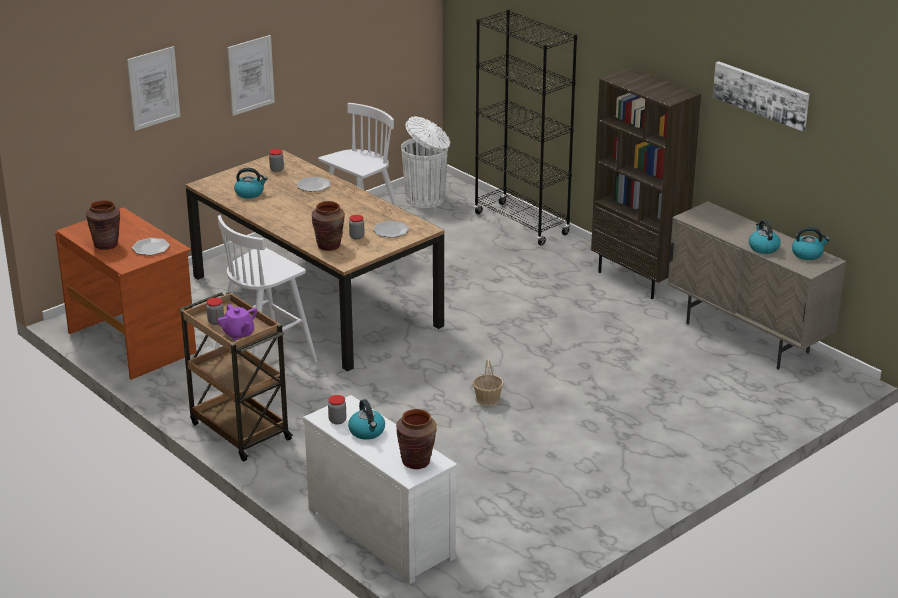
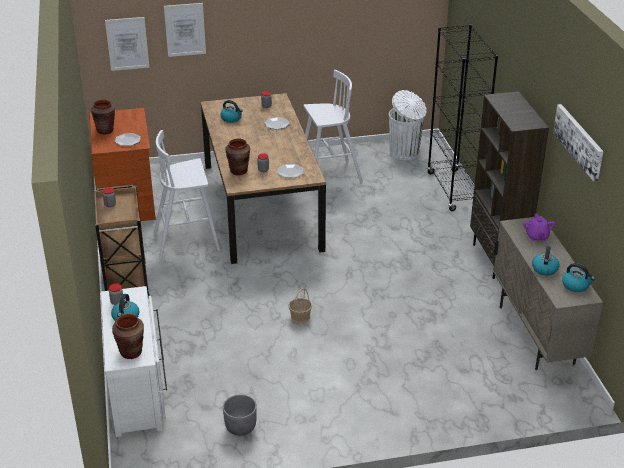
camera: 30 degrees right, 5 degrees up
purple teapot [217,304,257,340] -> purple teapot moved to [523,214,555,241]
picture [227,35,275,116] -> picture moved to [105,17,149,71]
none -> grey planter [223,394,257,436]

